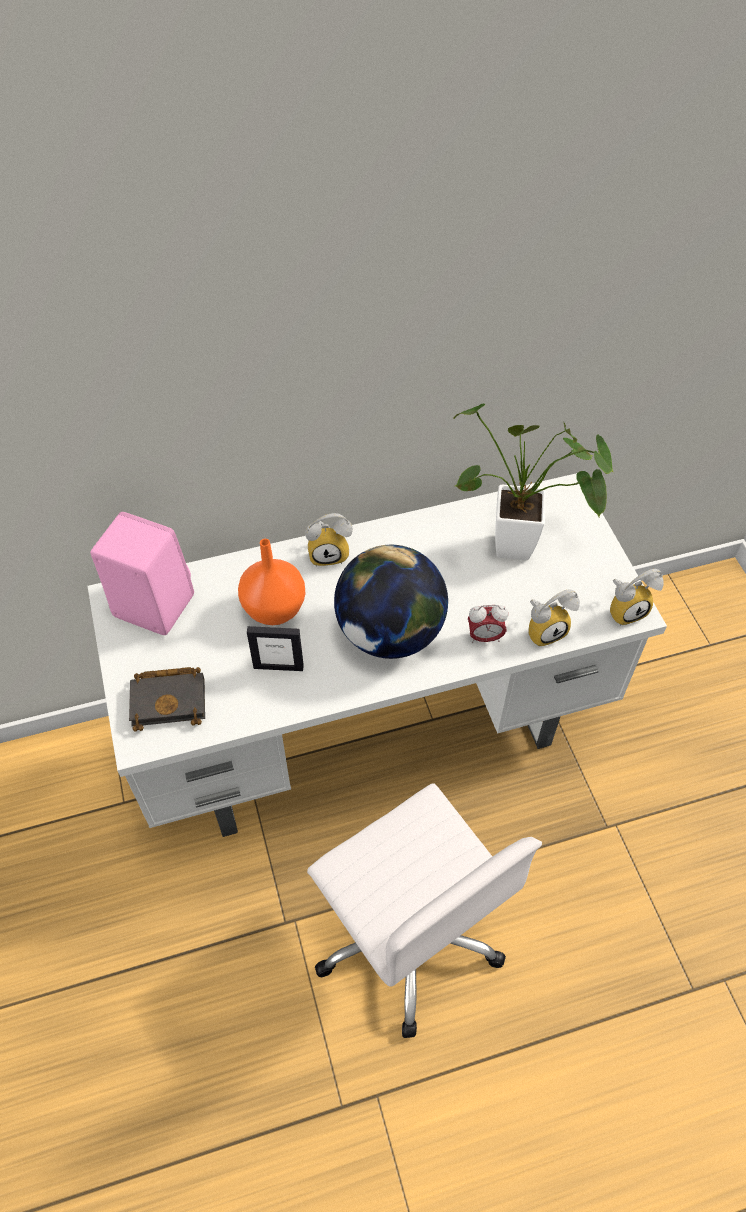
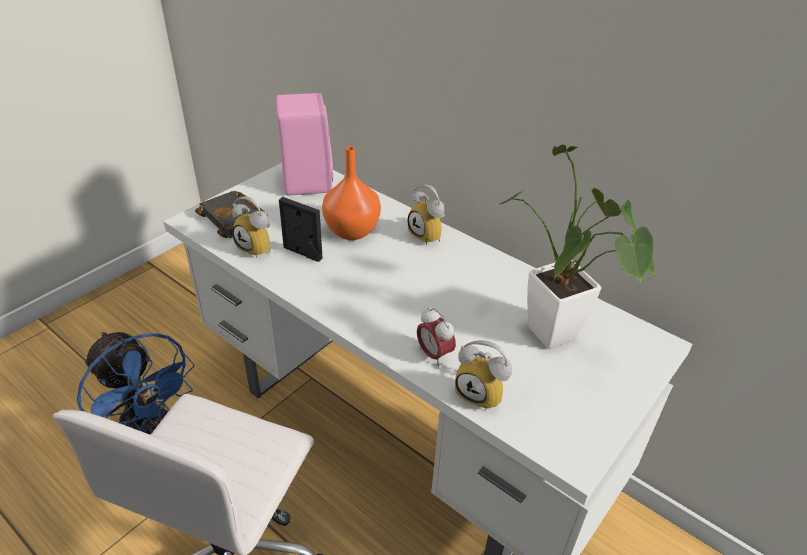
camera: 55 degrees right, 15 degrees down
picture frame [247,626,304,671] -> picture frame turned 150 degrees clockwise [279,197,323,262]
globe [334,545,448,659] -> none
alarm clock [610,569,664,626] -> alarm clock moved to [232,196,271,258]
none -> blue fan [77,332,195,435]

